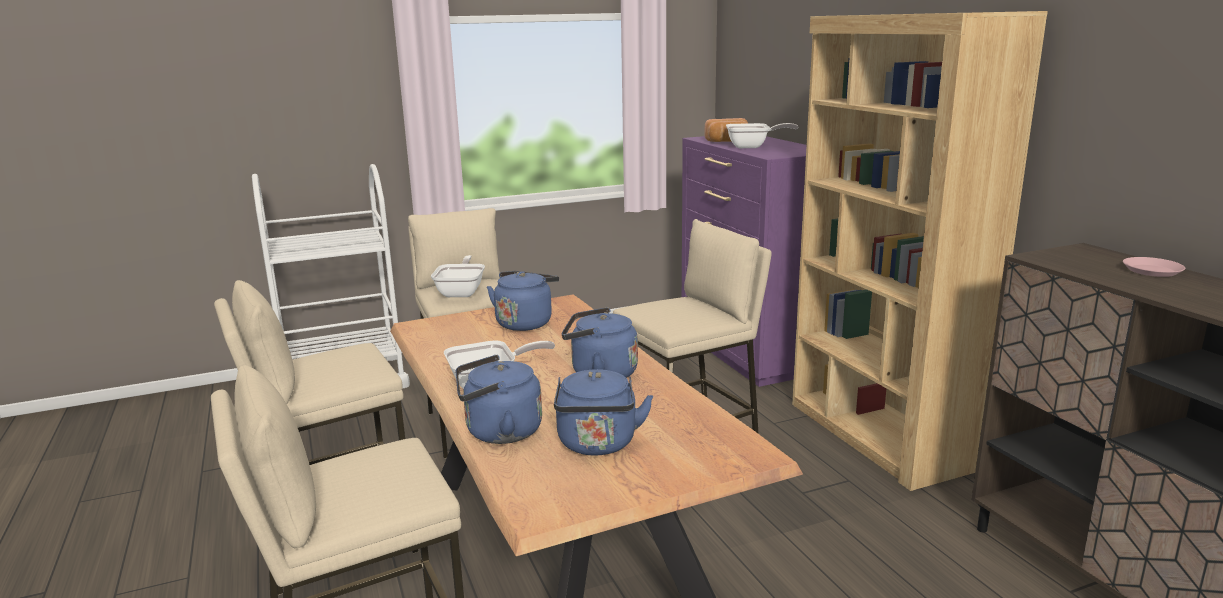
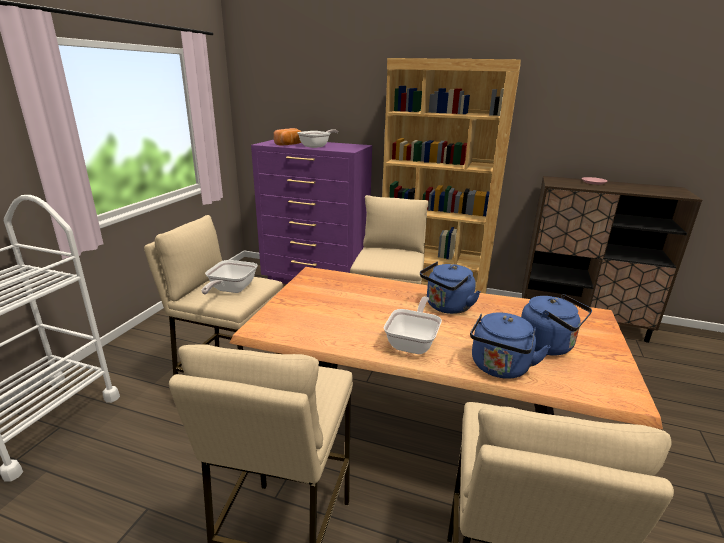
camera: 50 degrees left, 5 degrees up
frying pan [431,255,485,297] -> frying pan turned 120 degrees counterclockwise [201,260,258,295]
blue kettle [487,271,559,331] -> none

